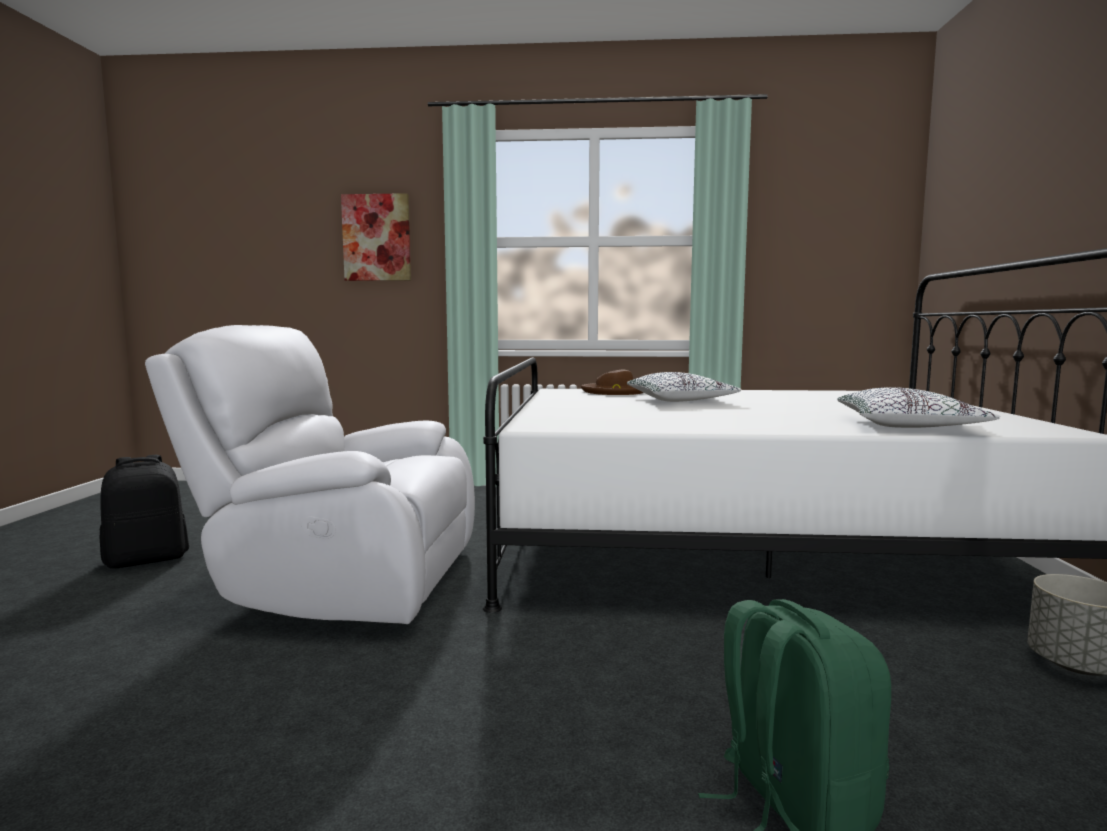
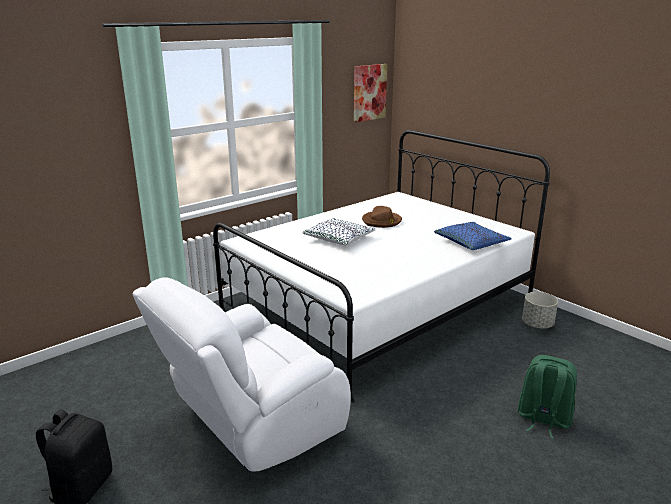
camera: 45 degrees left, 15 degrees up
picture [341,193,411,281] -> picture moved to [354,64,387,122]
brown hat [581,369,643,395] -> brown hat moved to [362,206,402,228]
white pillow [837,387,1001,428] -> blue pillow [434,222,512,250]

